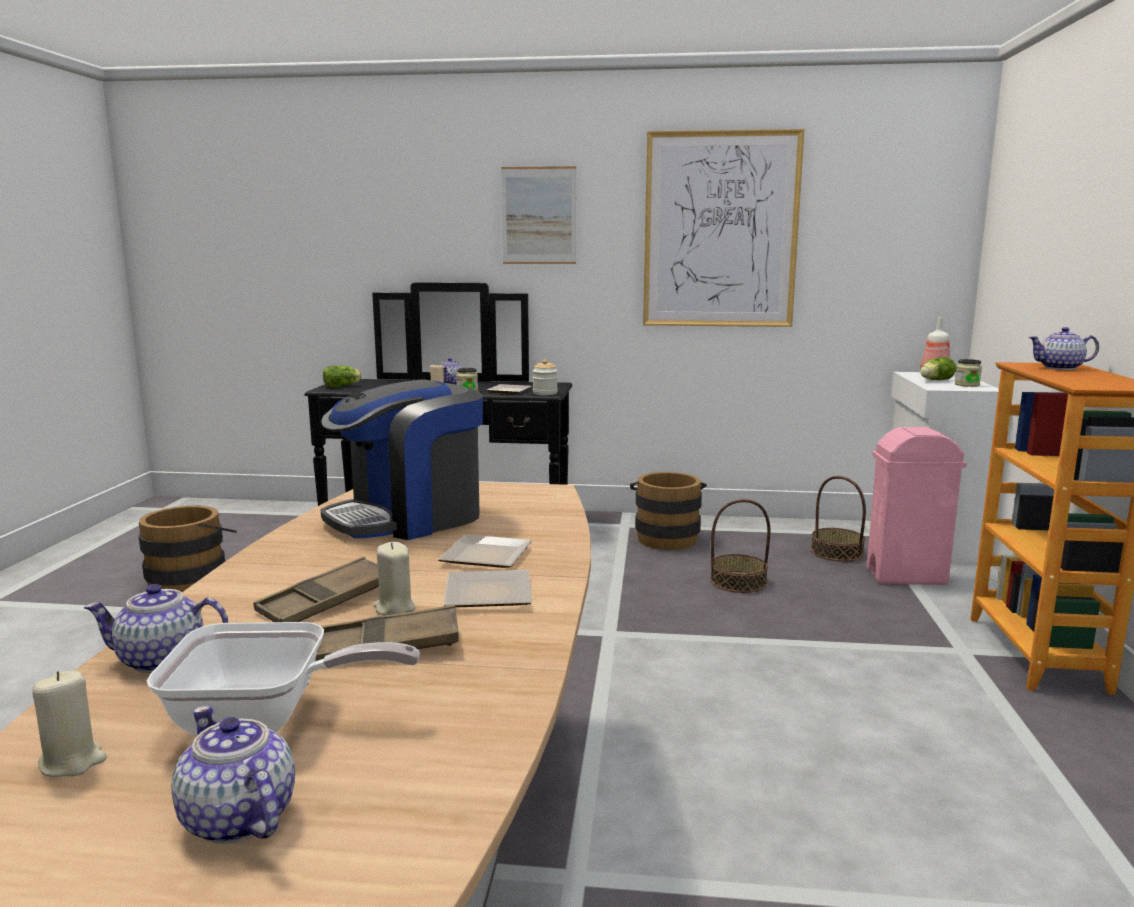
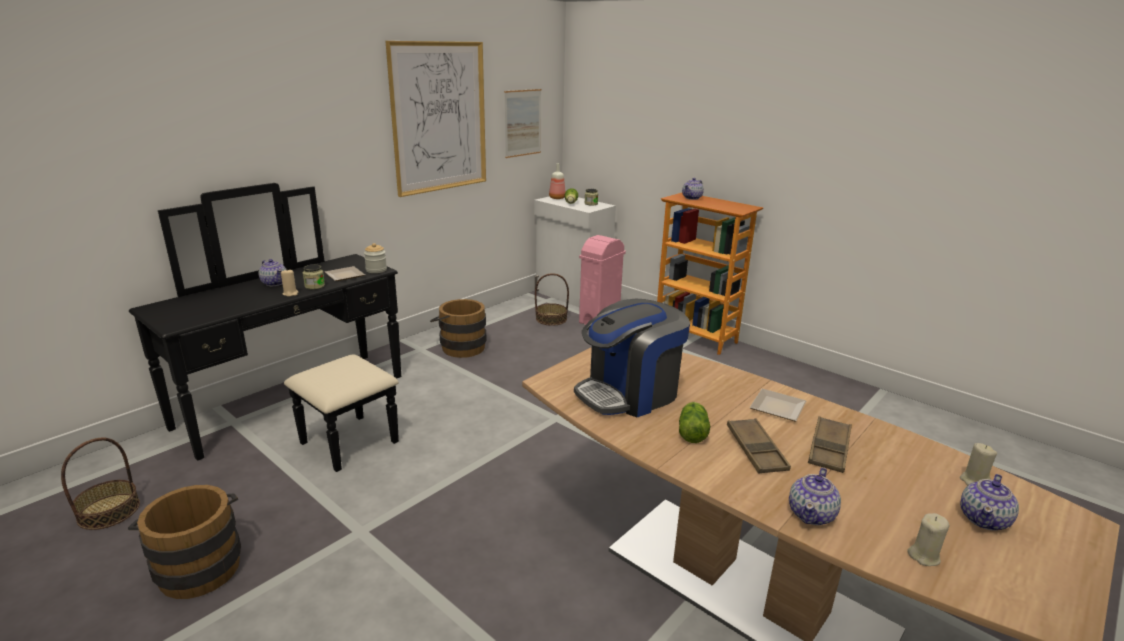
camera: 55 degrees left, 10 degrees up
frying pan [147,622,420,736] -> none
teapot [171,706,295,844] -> teapot turned 45 degrees counterclockwise [960,474,1019,531]
coffee machine [321,379,483,540] -> coffee machine turned 60 degrees clockwise [574,299,690,417]
lettuce [323,366,362,387] -> lettuce moved to [679,402,710,443]
beige candle [374,542,415,615] -> beige candle moved to [960,443,997,486]
plate [438,535,532,568] -> none
picture [501,166,576,264] -> picture moved to [504,89,541,158]
basket [710,499,771,593] -> basket moved to [61,438,140,530]

